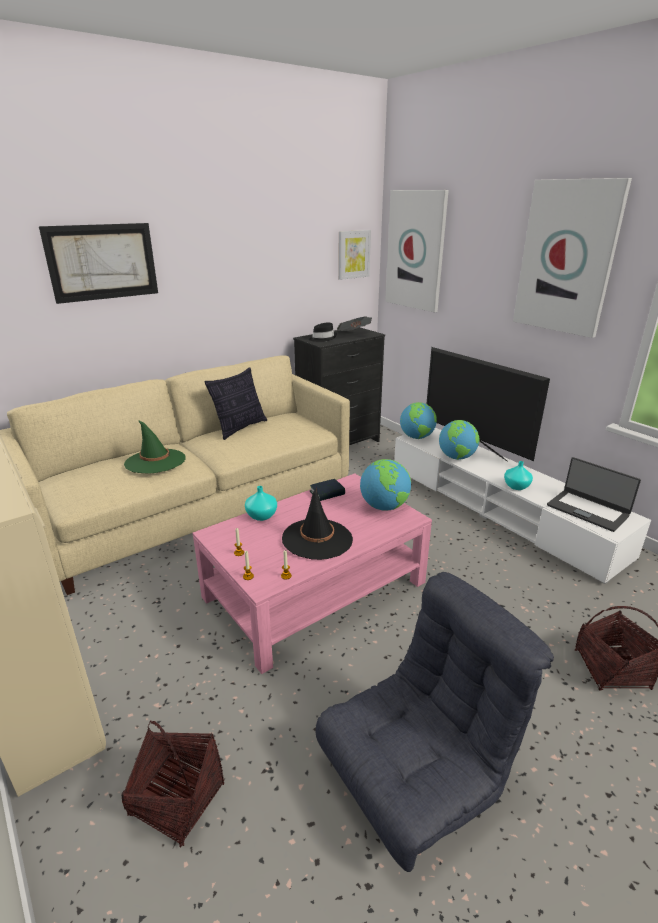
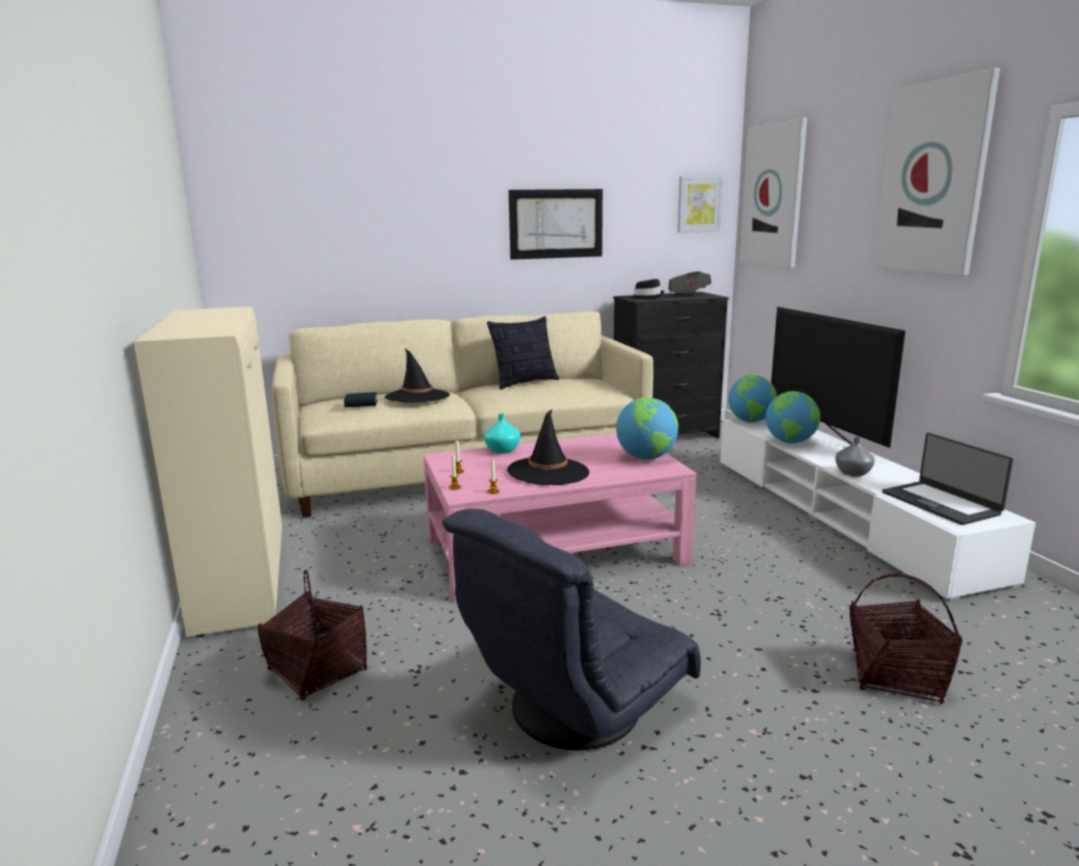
camera: 20 degrees right, 10 degrees down
picture [39,223,158,304] -> picture moved to [509,189,603,260]
green hat [124,420,186,474] -> black hat [385,349,450,403]
book [310,479,345,501] -> book moved to [344,392,378,407]
grey armchair [316,572,554,872] -> grey armchair turned 150 degrees clockwise [442,509,701,750]
turquoise vase [504,461,533,490] -> grey vase [835,437,875,476]

